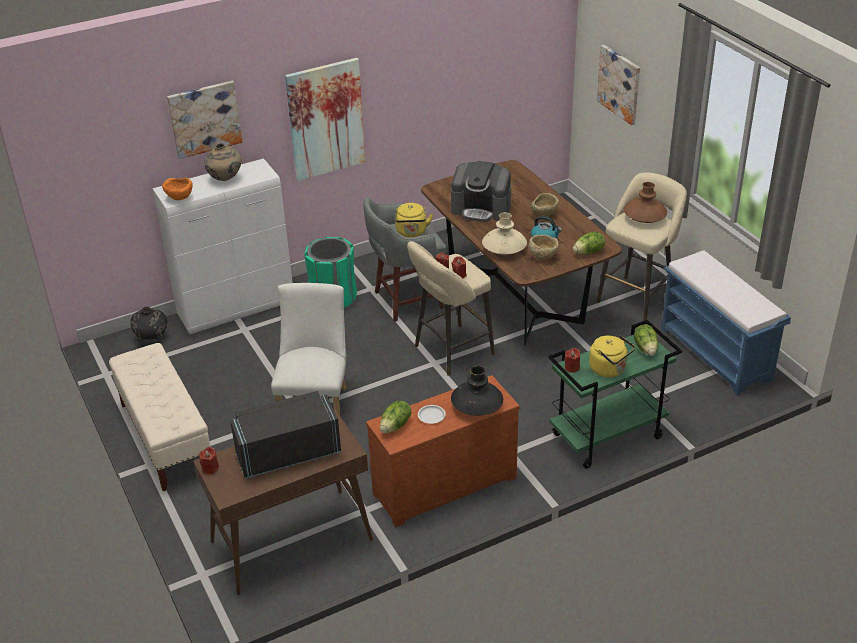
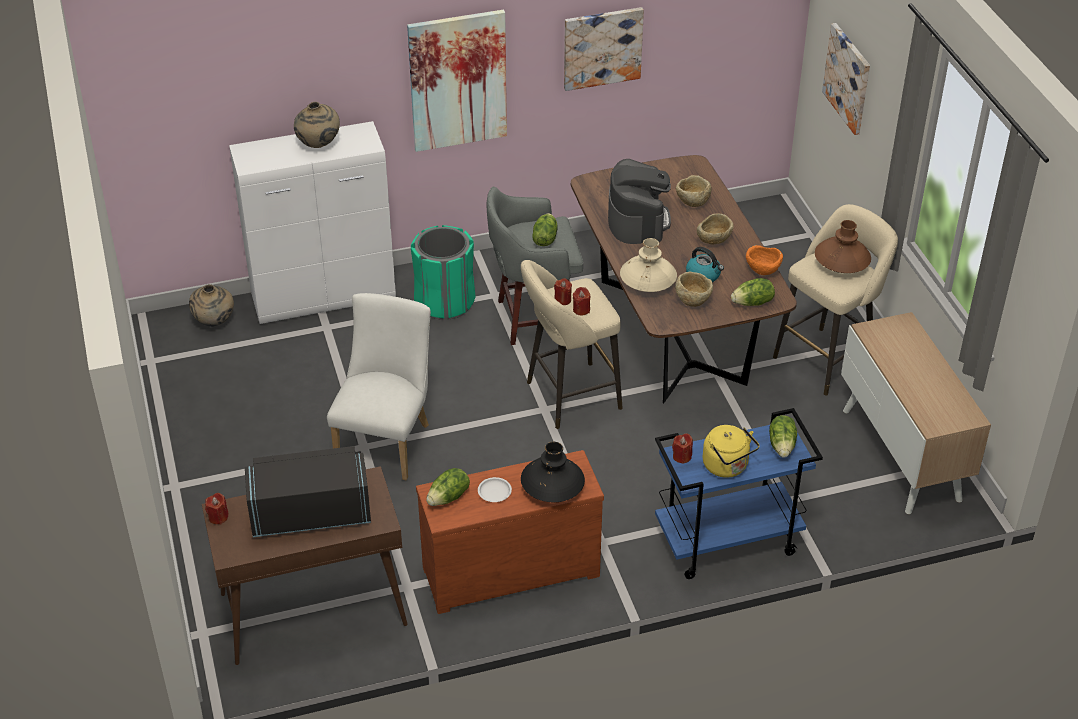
camera: 10 degrees right, 5 degrees up
beige bench [109,343,211,491] -> none
black vase [130,307,167,342] -> beige vase [189,284,234,327]
orange bowl [162,178,193,200] -> orange bowl moved to [746,245,783,275]
picture [167,81,242,159] -> picture moved to [564,7,644,91]
yellow kettle [395,203,433,237] -> lettuce [532,213,558,246]
coffee machine [451,161,511,222] -> coffee machine turned 120 degrees counterclockwise [608,159,671,244]
green cart [548,320,682,469] -> blue cart [655,408,823,579]
blue bench [661,251,791,396] -> cabinet [841,312,991,514]
none -> beige bowl [676,175,711,207]

